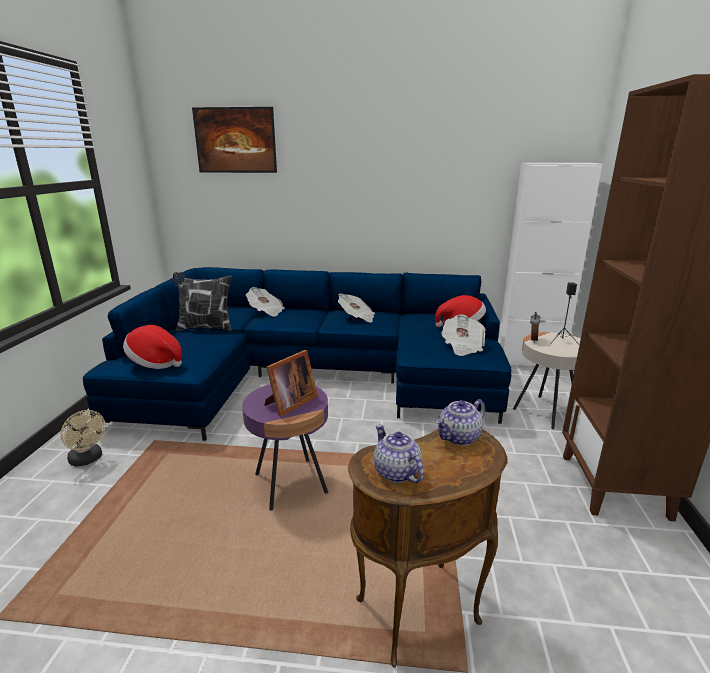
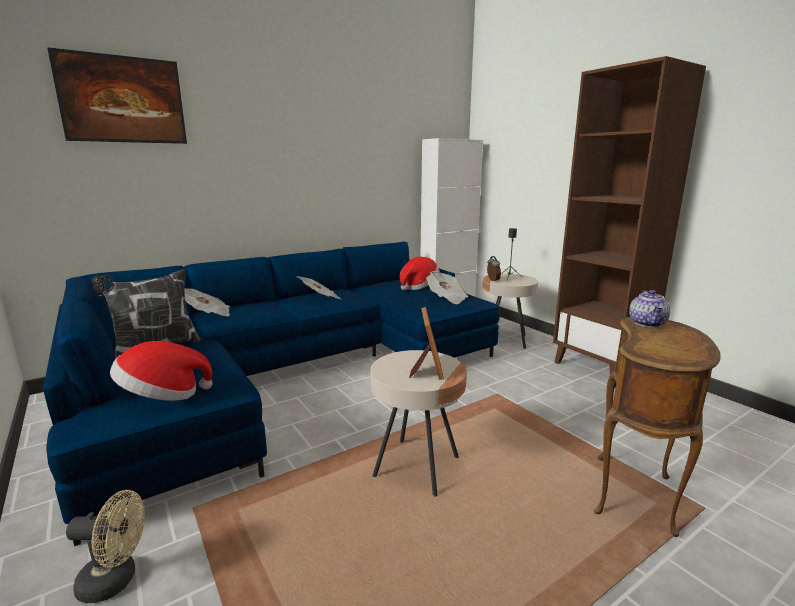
camera: 40 degrees left, 5 degrees down
purple side table [242,384,328,511] -> beige side table [370,350,467,496]
teapot [374,424,424,483] -> none

